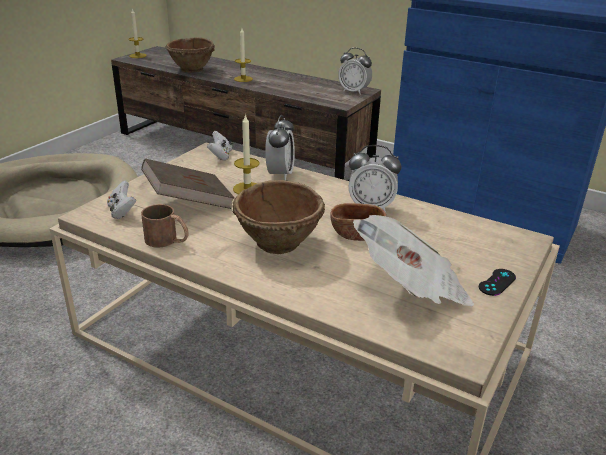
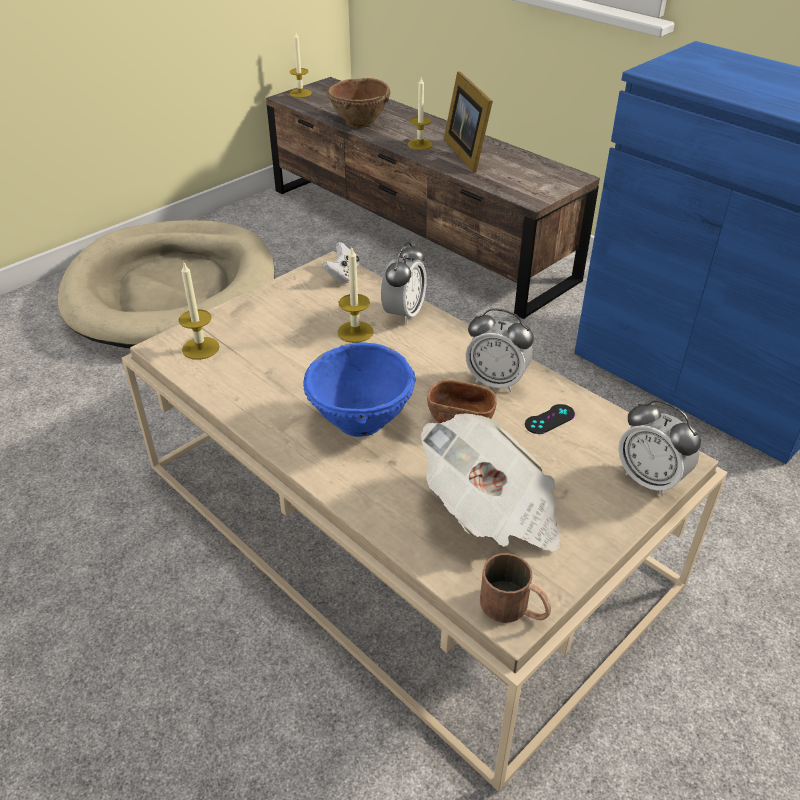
camera: 15 degrees right, 10 degrees up
white game controller [107,181,136,219] -> candle [179,263,220,360]
brown book [141,158,235,209] -> none
brown mug [141,204,189,248] -> brown mug moved to [480,553,551,623]
brown bowl [232,180,325,254] -> blue bowl [303,342,416,437]
alarm clock [338,48,372,95] -> alarm clock moved to [618,400,701,497]
black game controller [479,269,516,296] -> black game controller moved to [525,404,575,434]
none -> picture frame [444,72,493,173]

